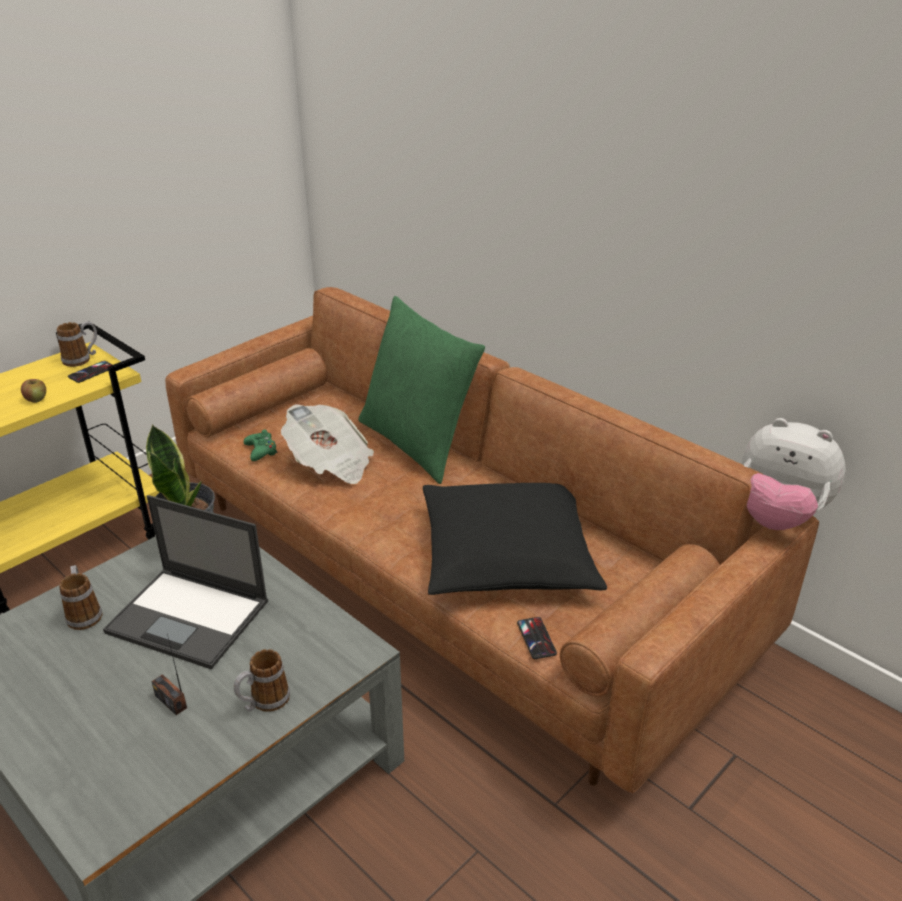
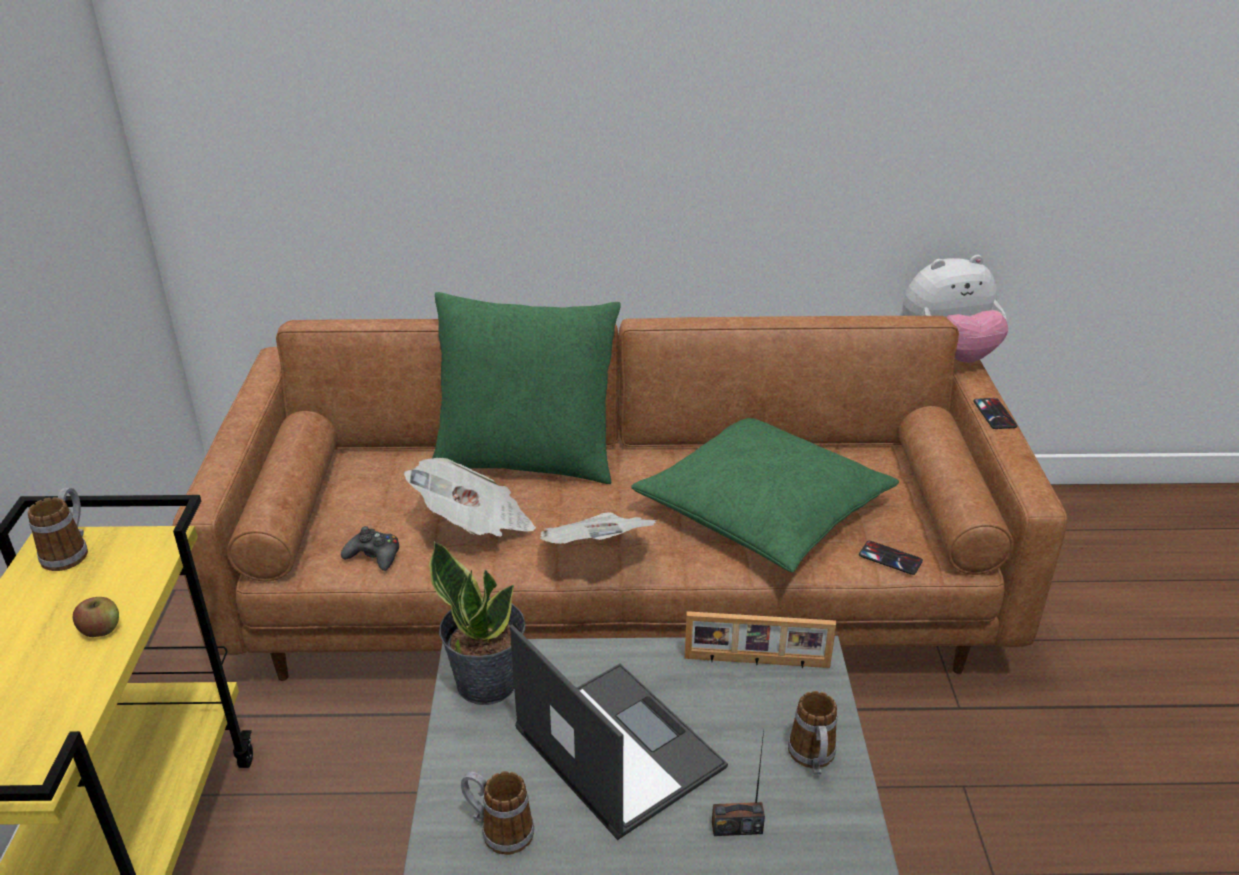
camera: 45 degrees left, 0 degrees up
phone [68,361,113,383] -> phone moved to [973,398,1017,429]
laptop [103,495,268,669] -> laptop turned 105 degrees counterclockwise [510,624,728,840]
green game controller [244,430,278,461] -> black game controller [341,526,399,571]
black pillow [423,483,607,595] -> green pillow [631,418,899,572]
none -> newspaper [540,512,657,544]
none -> picture frame [685,611,836,669]

